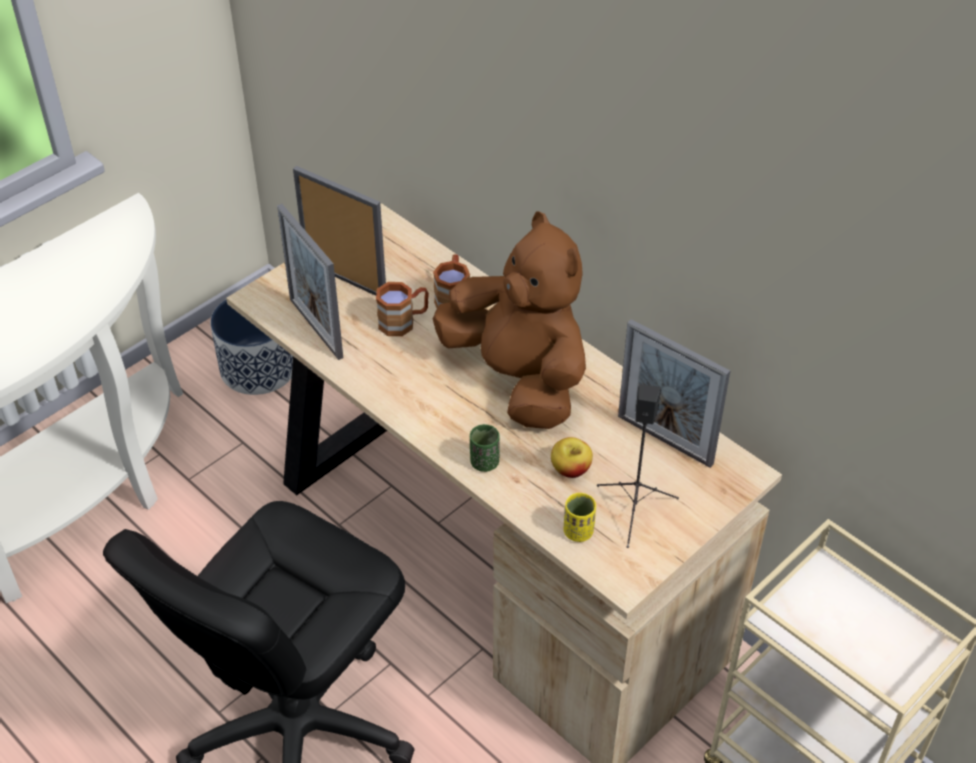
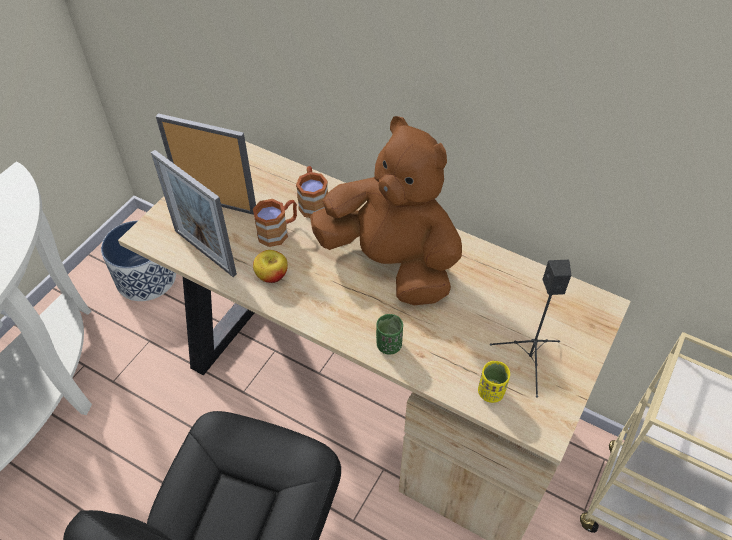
camera: 15 degrees left, 5 degrees up
apple [551,437,593,478] -> apple moved to [253,250,288,283]
picture frame [618,319,730,468] -> none

